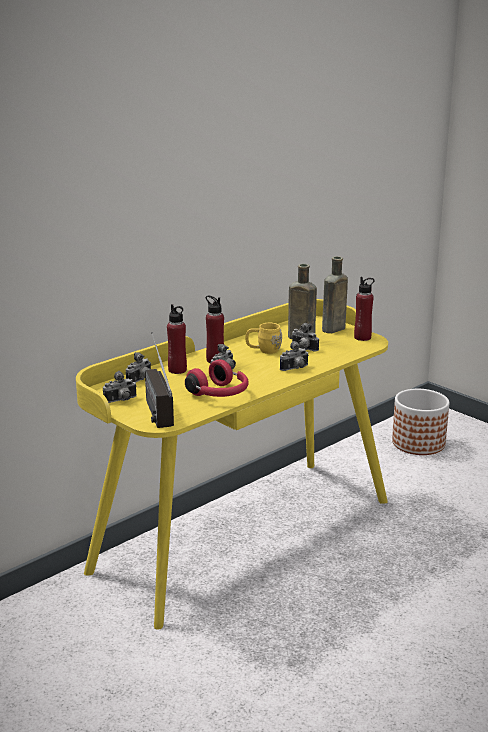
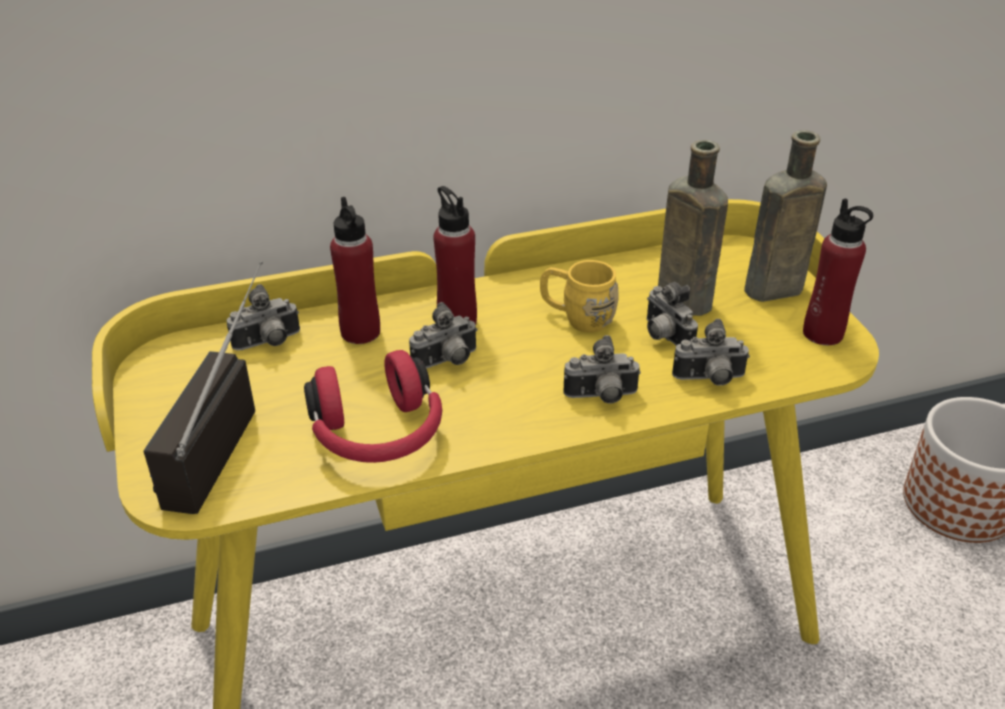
camera: 25 degrees right, 15 degrees up
camera [103,371,137,403] -> camera moved to [672,319,750,386]

